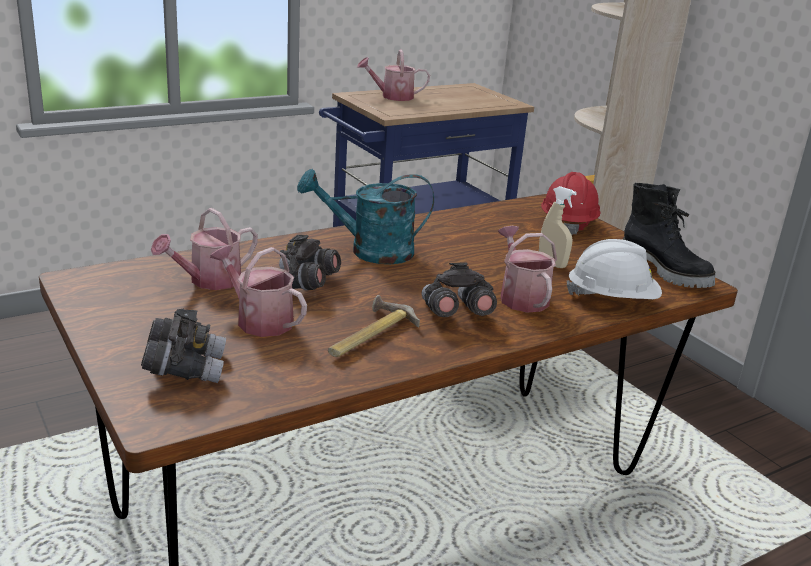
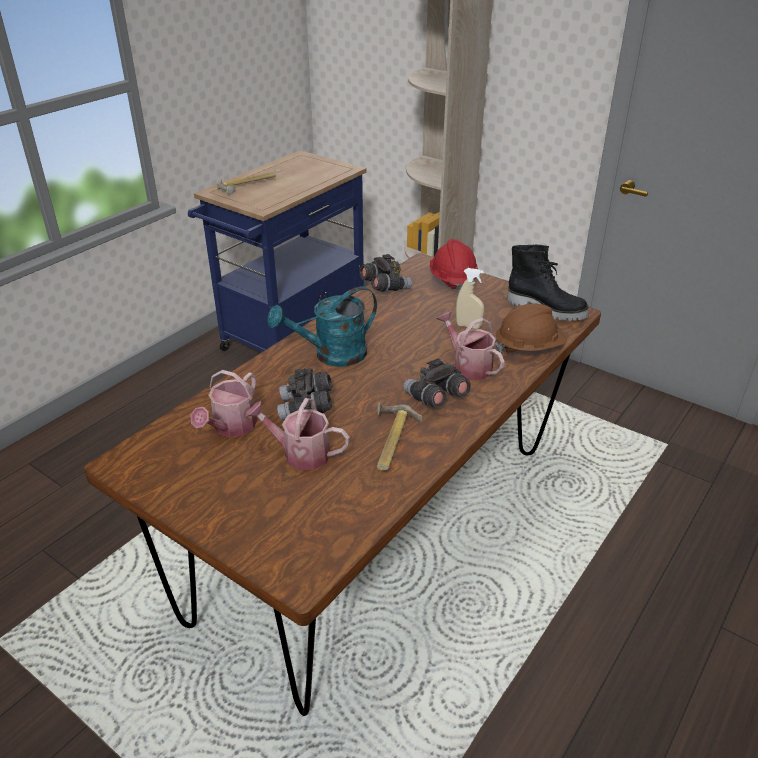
camera: 20 degrees left, 10 degrees up
grey binoculars [141,309,226,383] -> grey binoculars moved to [360,254,412,292]
watering can [357,50,430,101] -> hammer [217,172,276,195]
white hard hat [567,239,662,299] -> brown hard hat [495,304,567,354]

